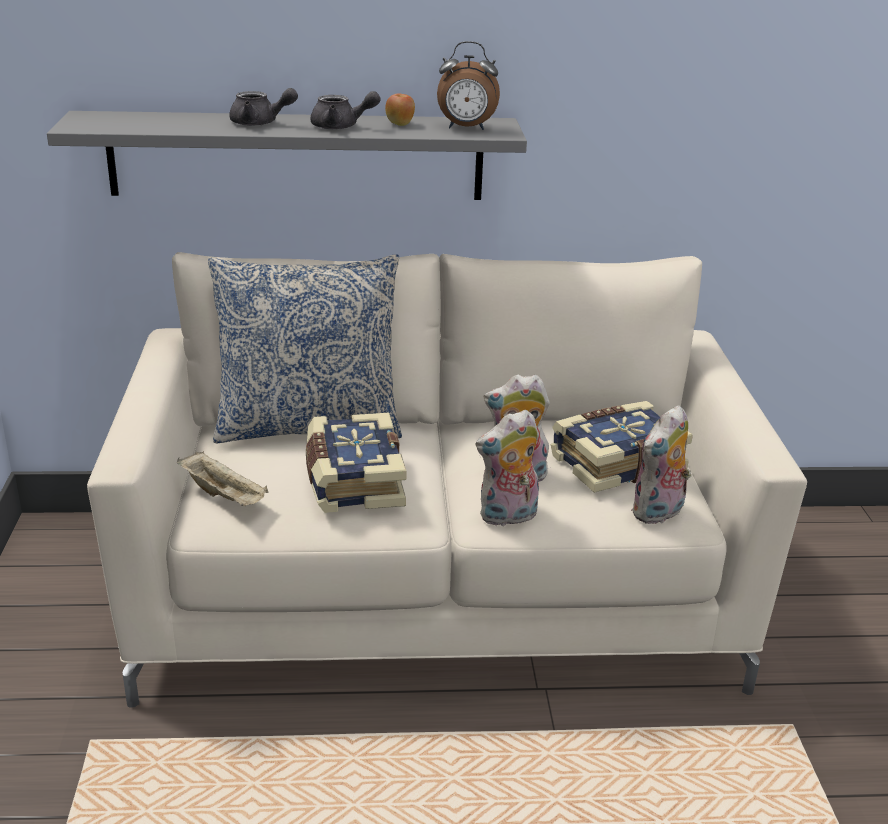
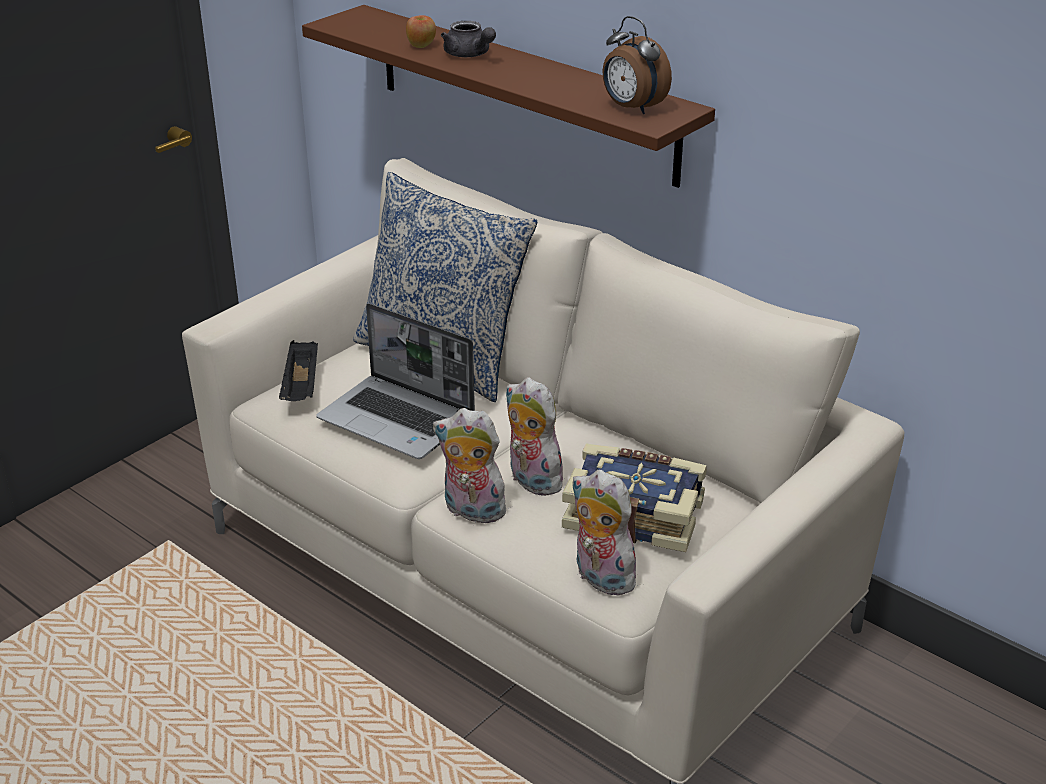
camera: 45 degrees right, 5 degrees up
grey shelf [47,111,527,200] -> brown shelf [302,5,715,188]
beige tray [177,451,269,506] -> black tray [279,340,318,401]
book [306,413,407,513] -> laptop [316,303,475,459]
grey teapot [310,91,381,130] -> none
apple [385,94,415,126] -> apple moved to [406,15,436,48]
plush toy [631,405,691,525] -> plush toy turned 45 degrees clockwise [571,470,642,596]

